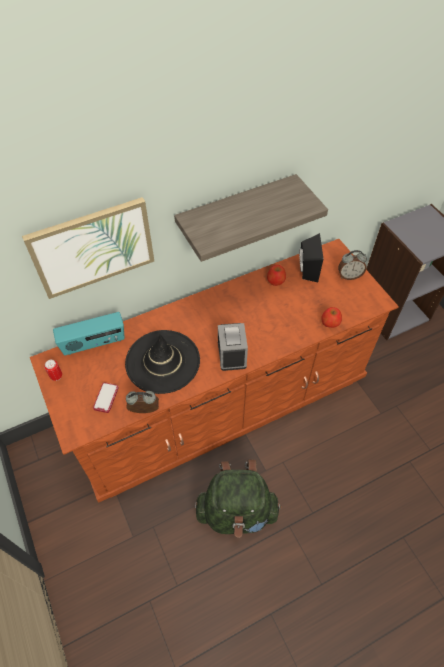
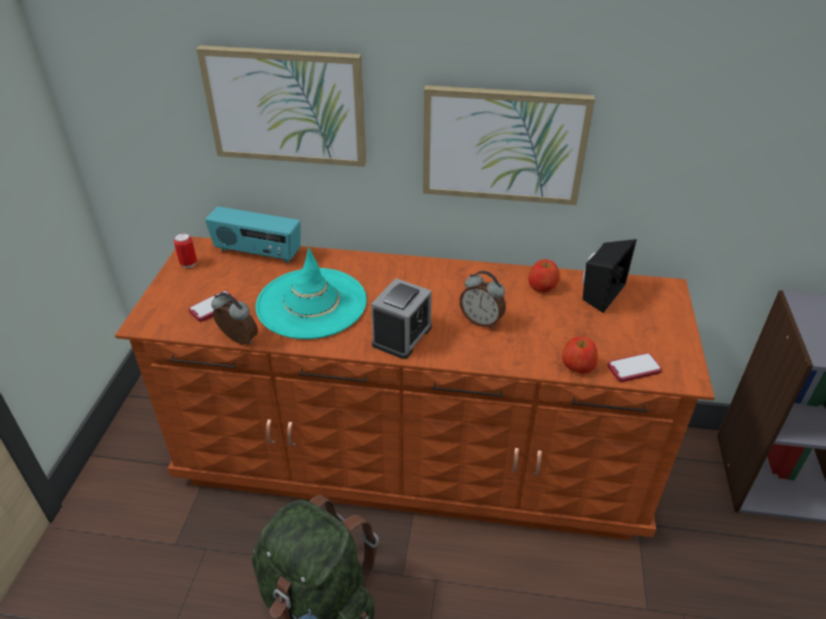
camera: 35 degrees right, 15 degrees down
black hat [125,330,200,394] -> turquoise hat [255,248,367,339]
shelf [174,174,328,262] -> picture [423,85,595,205]
alarm clock [338,250,367,280] -> alarm clock moved to [460,271,506,328]
none -> phone [607,353,662,382]

